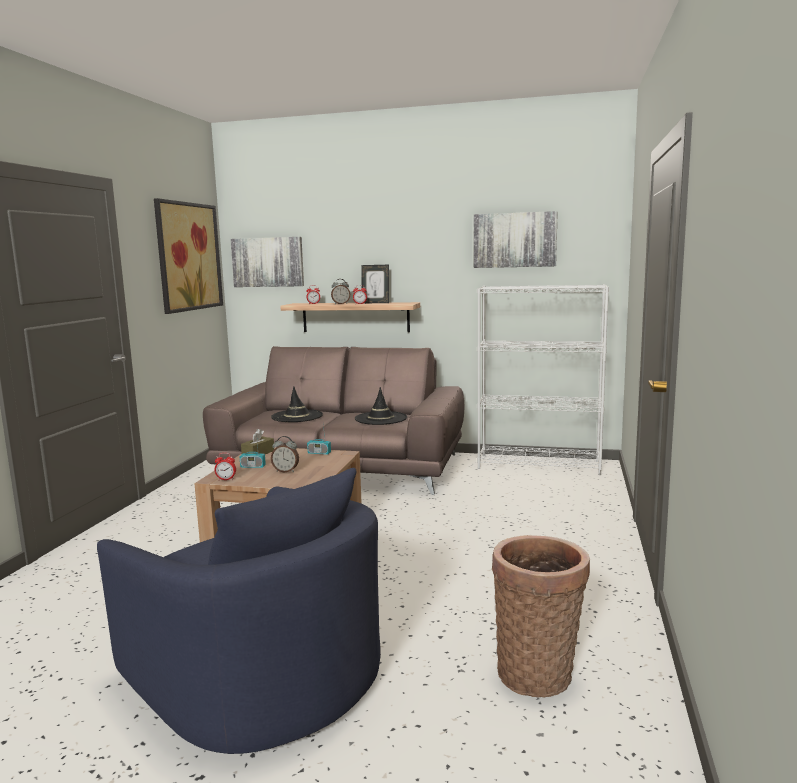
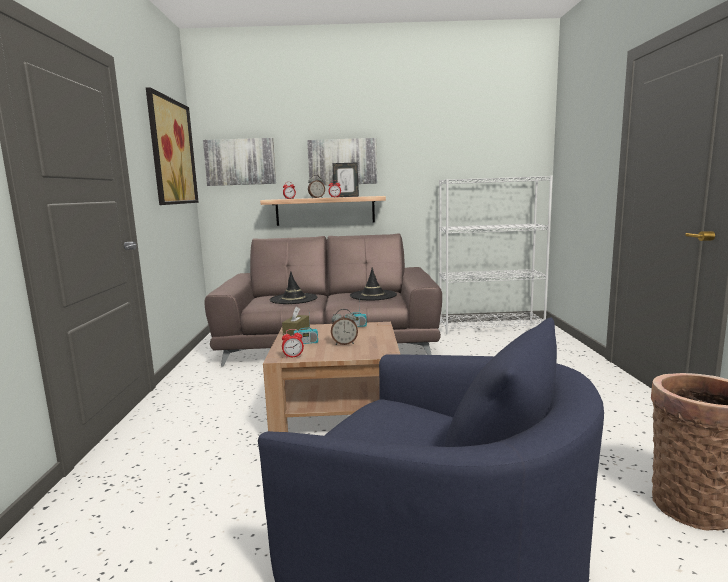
camera: 15 degrees left, 0 degrees up
picture [474,211,558,268] -> picture moved to [307,138,377,185]

